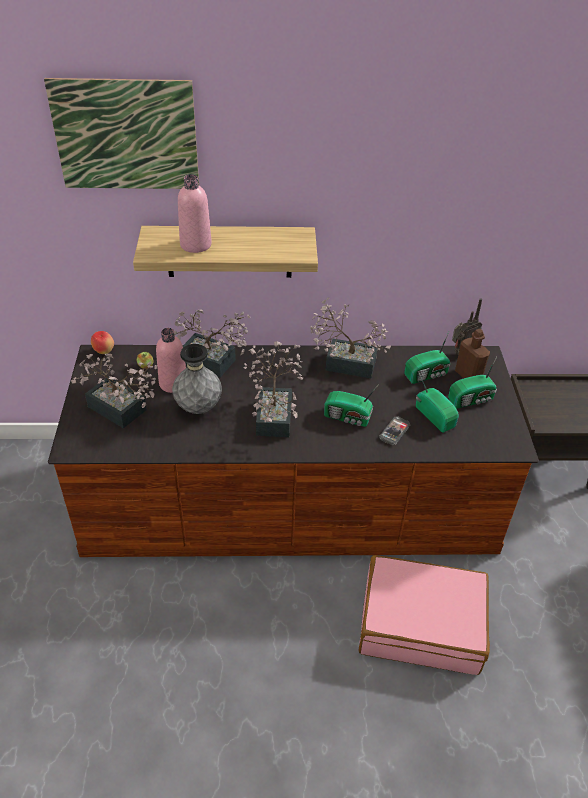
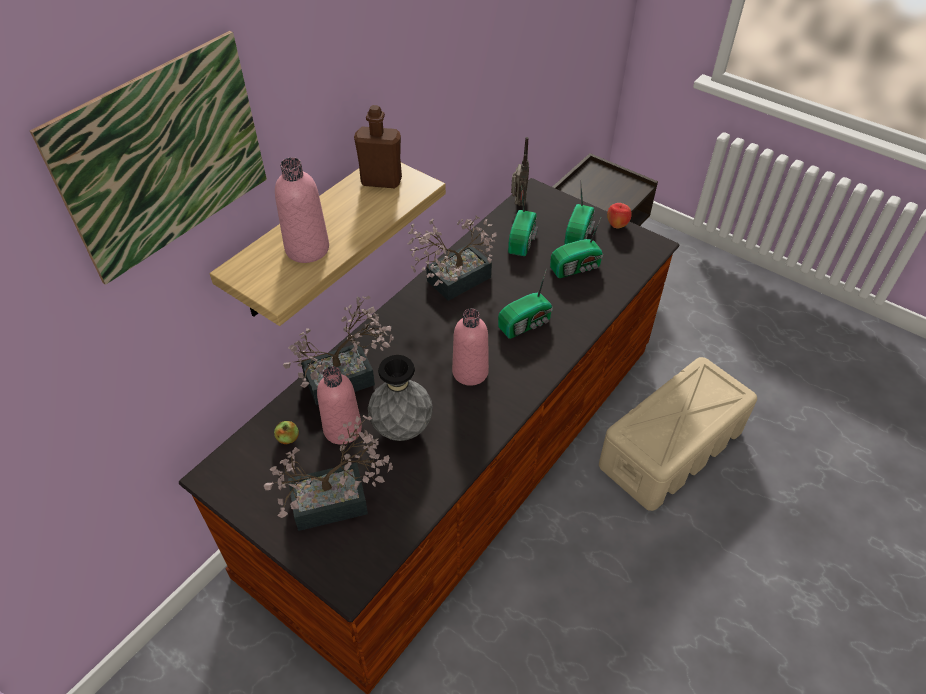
camera: 50 degrees left, 5 degrees up
apple [91,331,114,354] -> apple moved to [607,203,632,228]
potted plant [244,341,303,437] -> pink bottle [452,308,489,386]
pink suitcase [359,555,490,675] -> beige storage box [599,357,757,511]
phone [379,416,410,445] -> none
radio [416,373,459,433] -> radio turned 150 degrees clockwise [550,218,603,278]
brown bottle [455,329,490,378] -> brown bottle moved to [354,105,402,188]

